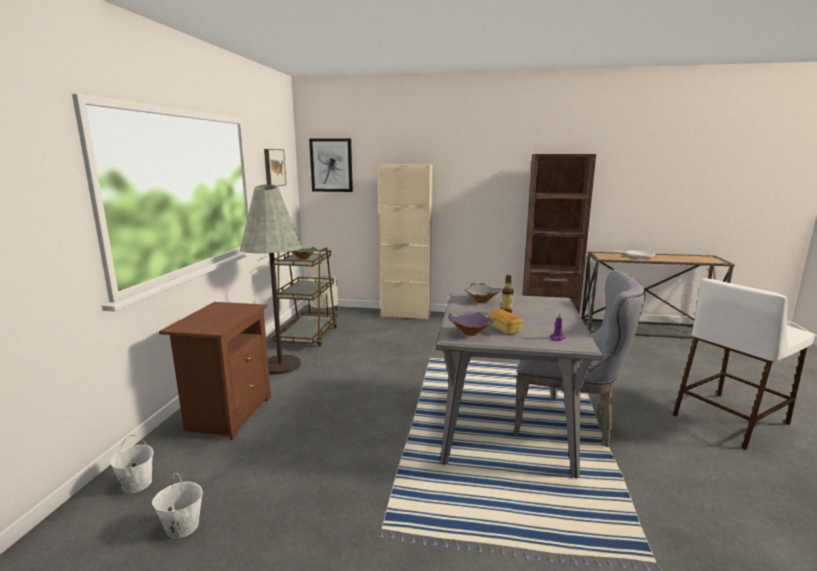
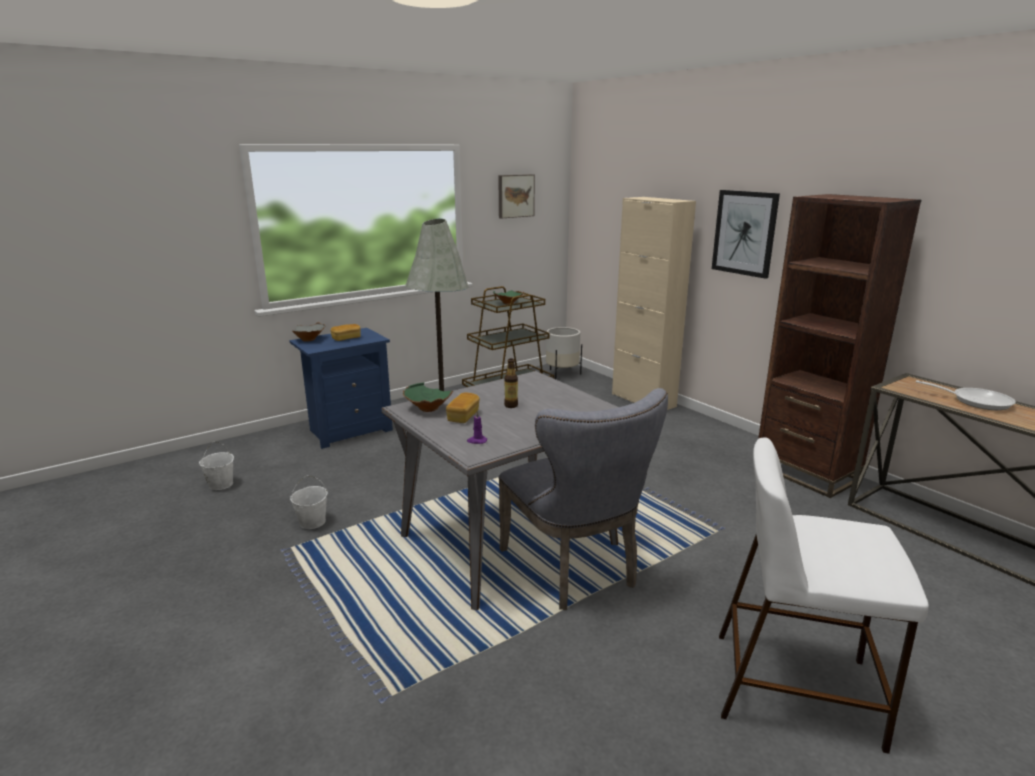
camera: 45 degrees right, 5 degrees up
white bucket [110,435,153,493] -> white bucket moved to [290,476,328,529]
brown nightstand [159,302,271,440] -> blue nightstand [289,328,393,449]
picture [309,138,353,192] -> picture moved to [712,190,780,279]
purple bowl [448,312,495,336] -> green bowl [403,383,453,412]
grey bowl [464,283,501,303] -> grey bowl moved to [292,322,325,342]
none -> bread [330,324,361,341]

